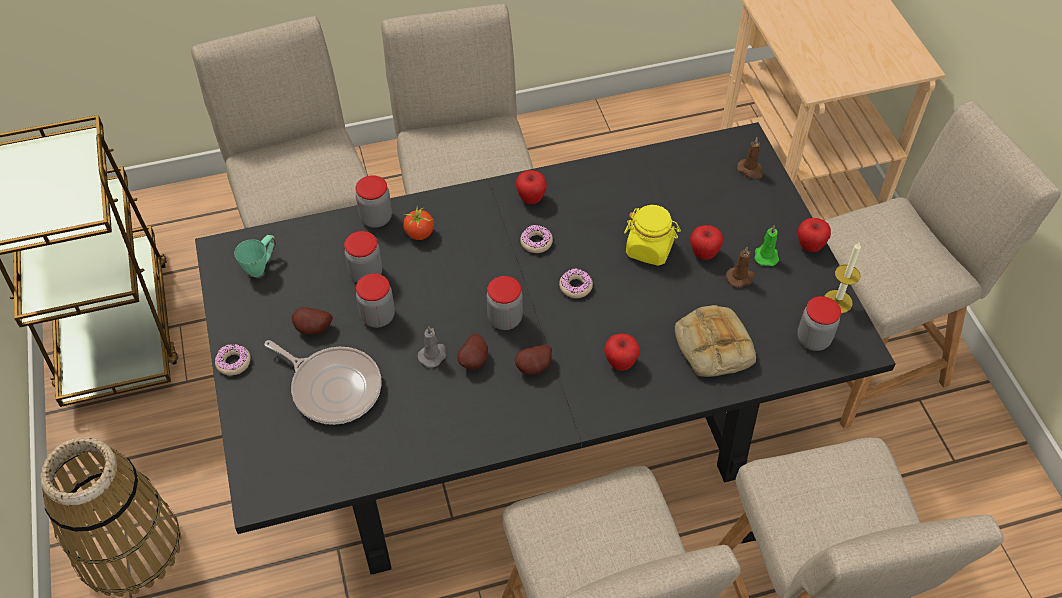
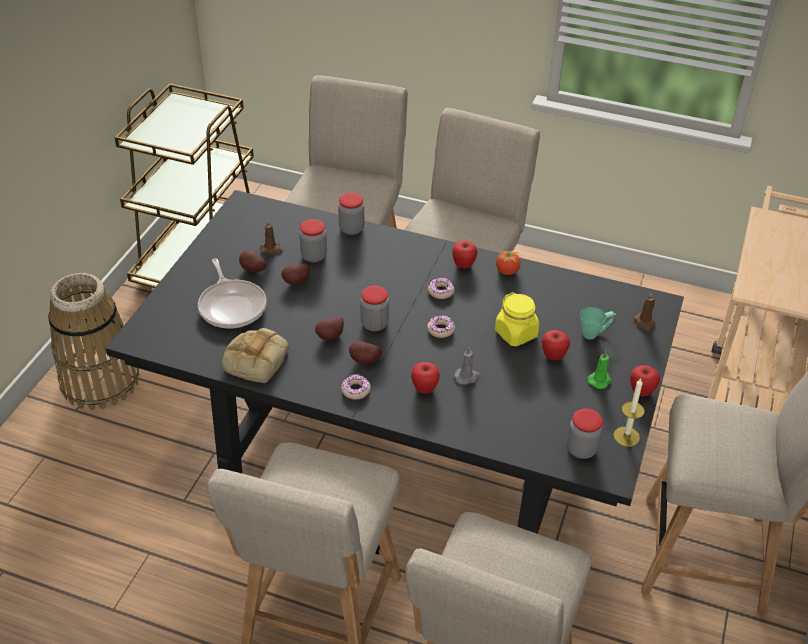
camera: 35 degrees right, 10 degrees down
donut [215,344,251,376] -> donut moved to [341,374,371,400]
green mug [234,235,276,277] -> green mug moved to [580,307,616,340]
jar [356,273,395,328] -> potato [281,264,310,285]
tomato [403,207,434,240] -> tomato moved to [496,249,521,275]
grey candle [417,326,446,368] -> grey candle moved to [454,347,480,385]
bread [675,305,756,377] -> bread moved to [222,328,289,383]
brown candle [726,247,755,288] -> brown candle moved to [260,220,283,255]

